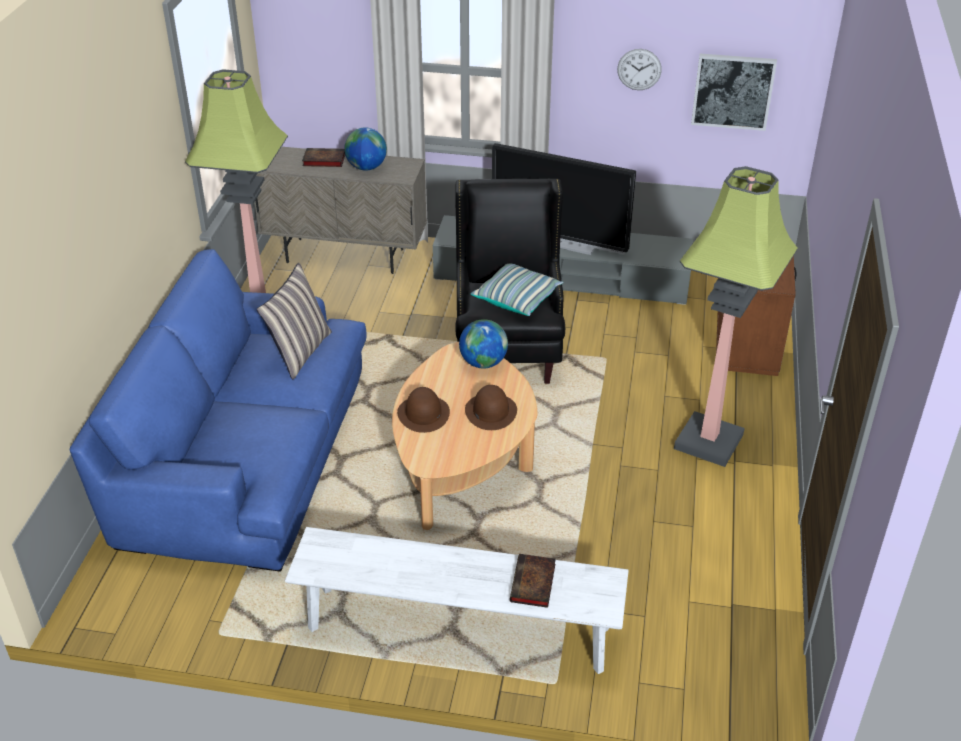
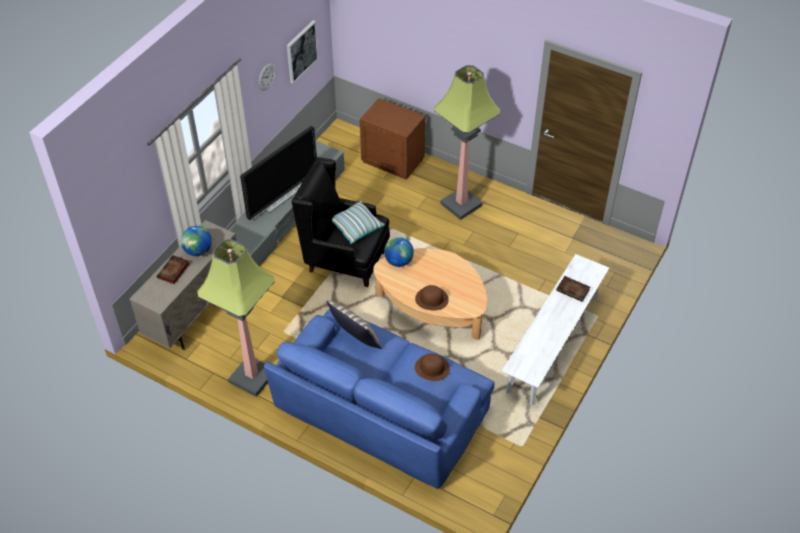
camera: 70 degrees left, 10 degrees up
brown hat [465,385,517,430] -> brown hat moved to [415,353,450,381]

